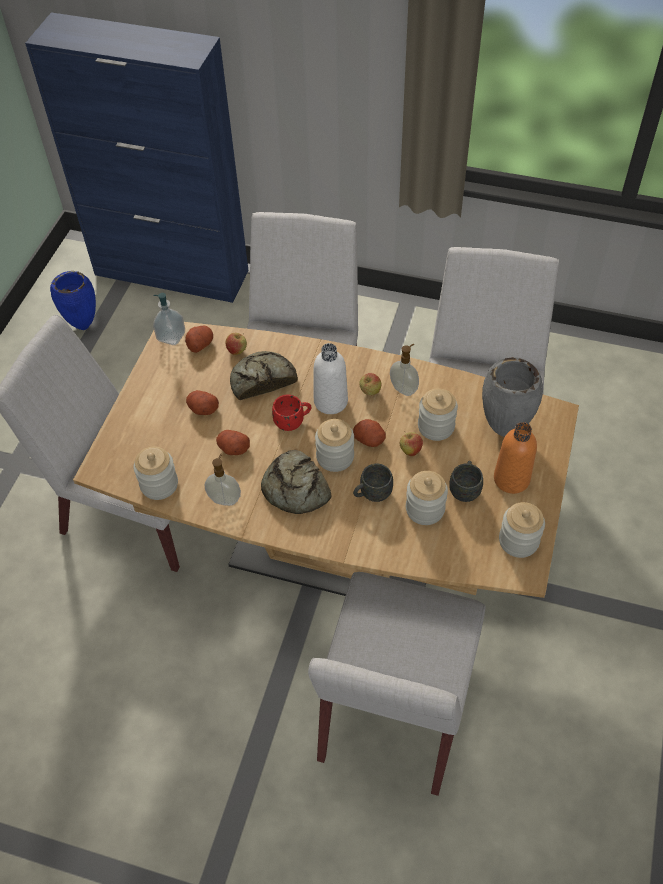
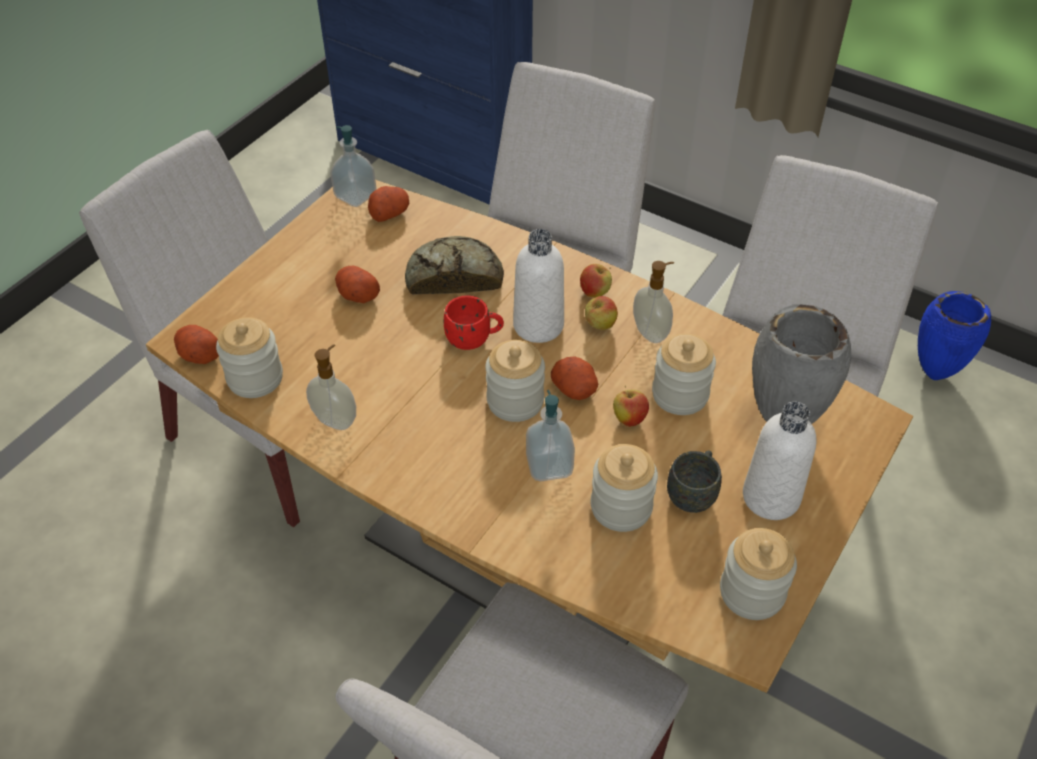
camera: 15 degrees right, 5 degrees down
blue vase [50,271,96,330] -> blue vase moved to [918,291,991,380]
potato [216,430,250,455] -> potato moved to [174,325,219,364]
apple [225,333,247,355] -> apple moved to [580,264,612,297]
bread [261,450,332,514] -> none
grey mug [353,464,393,502] -> soap dispenser [526,390,575,482]
orange bottle [494,422,537,494] -> white bottle [743,402,816,520]

